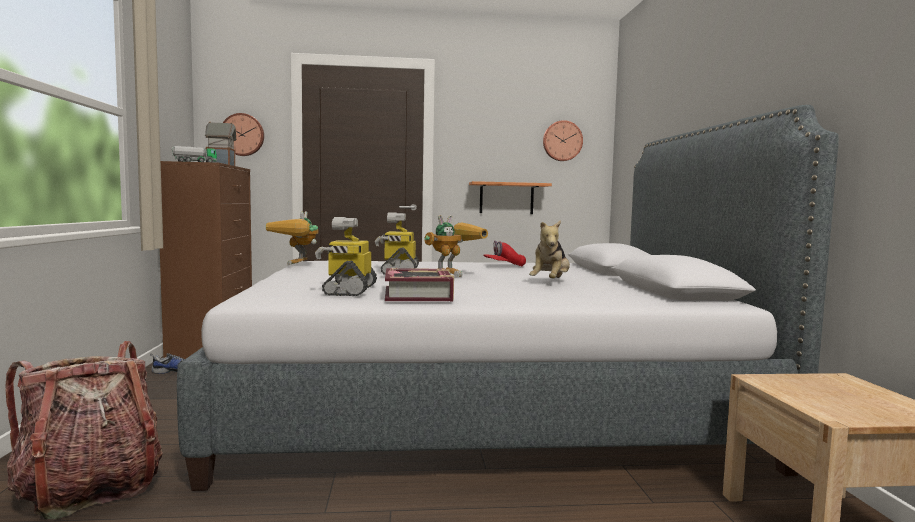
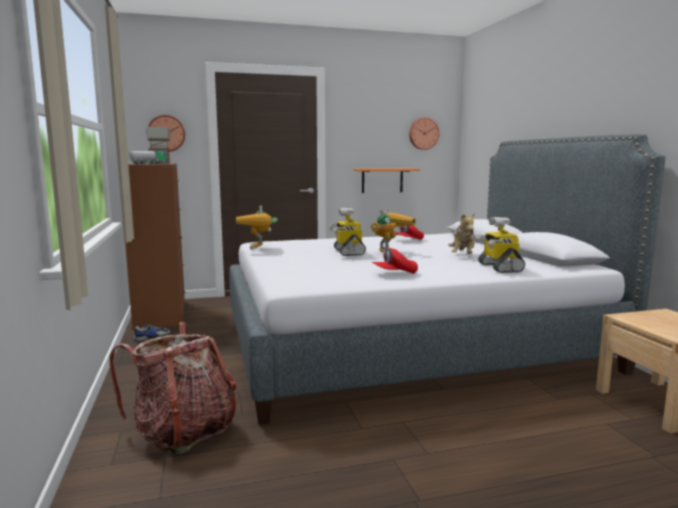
camera: 10 degrees left, 5 degrees up
toy robot [315,217,377,296] -> toy robot moved to [475,217,525,273]
book [385,268,454,301] -> red cap [372,247,418,274]

